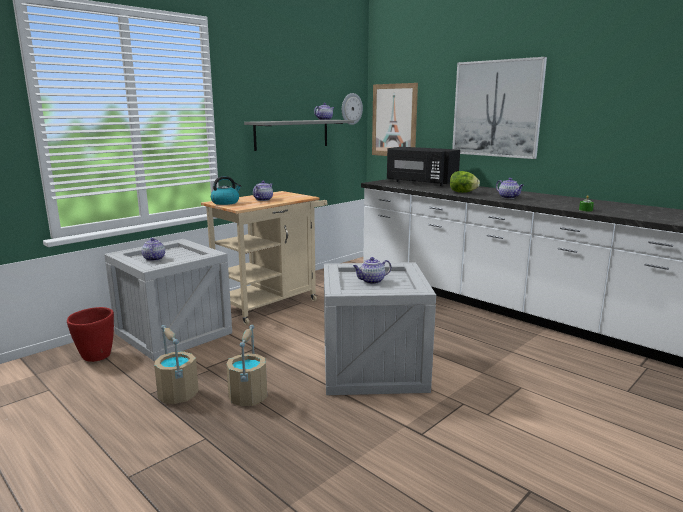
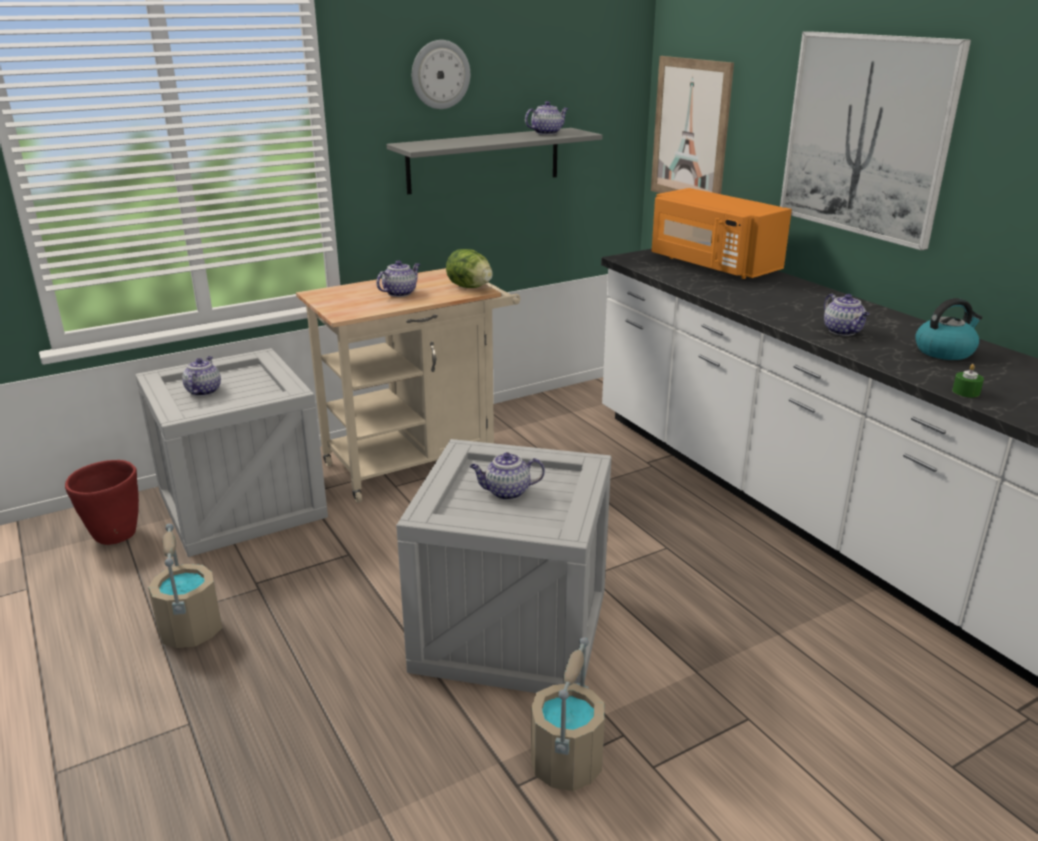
camera: 15 degrees right, 10 degrees up
kettle [211,176,241,205] -> kettle moved to [915,298,982,360]
beige bucket [226,325,267,406] -> beige bucket moved to [531,637,605,792]
wall clock [342,93,363,125] -> wall clock moved to [412,40,470,109]
black microwave [387,147,460,186] -> orange microwave [651,188,792,279]
lettuce [450,171,480,193] -> lettuce moved to [446,249,493,288]

